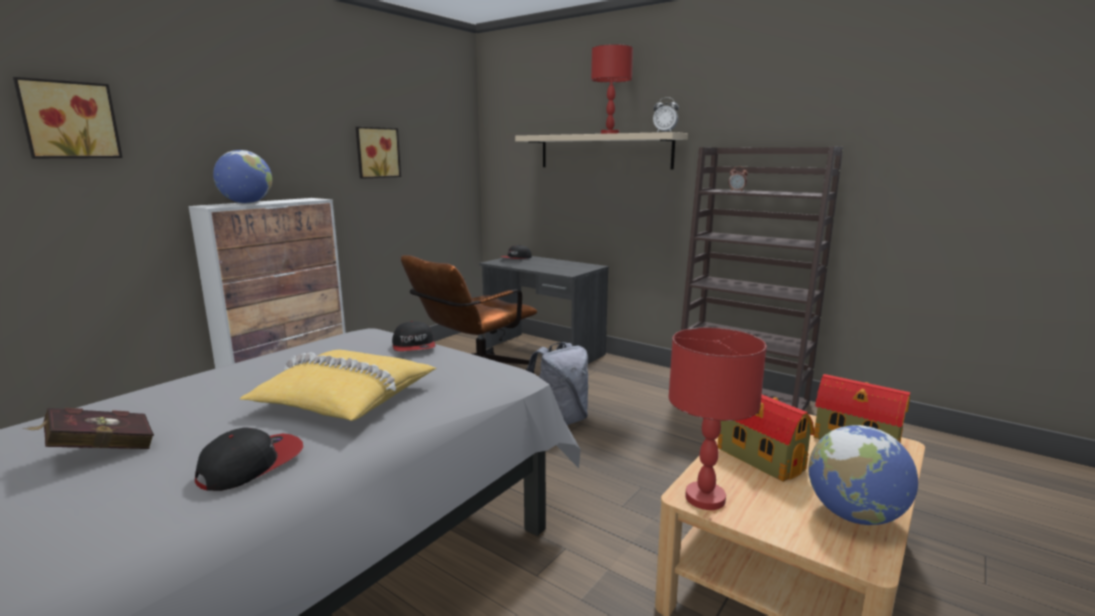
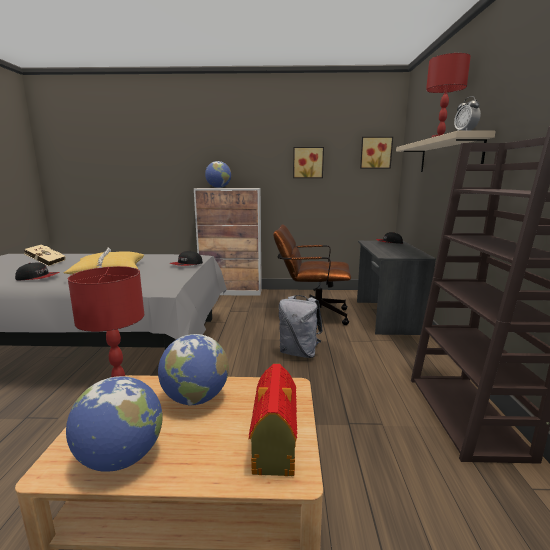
camera: 55 degrees right, 0 degrees up
picture [13,77,123,158] -> picture moved to [360,137,393,169]
red book [23,408,154,449] -> beige book [24,244,66,266]
toy house [718,395,814,482] -> globe [158,334,229,406]
alarm clock [728,166,748,191] -> none

